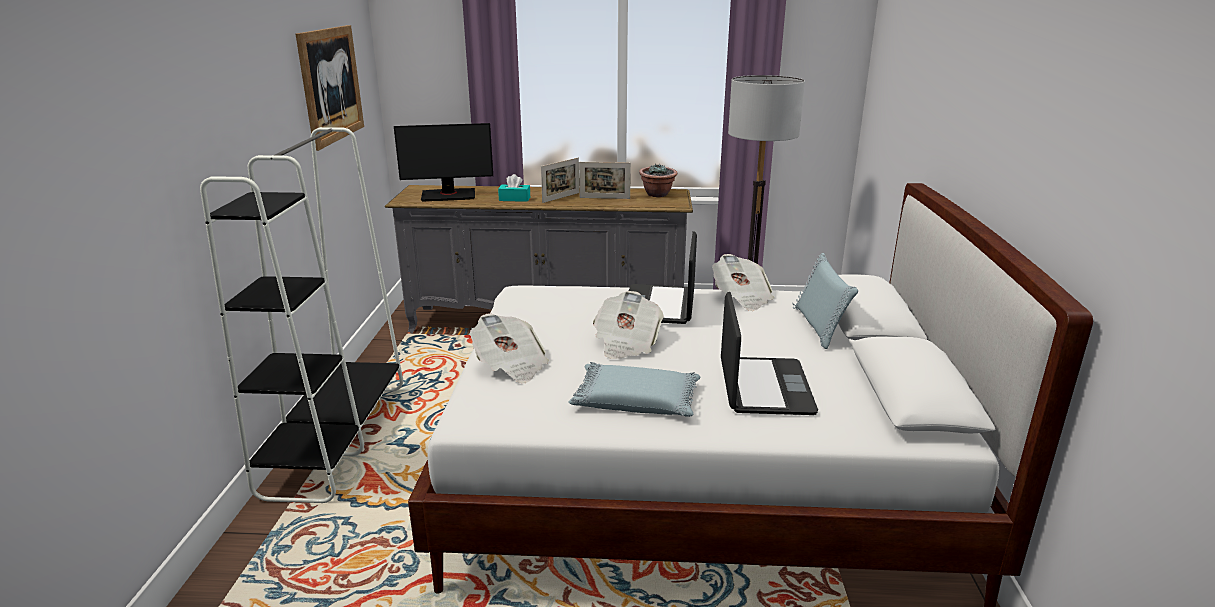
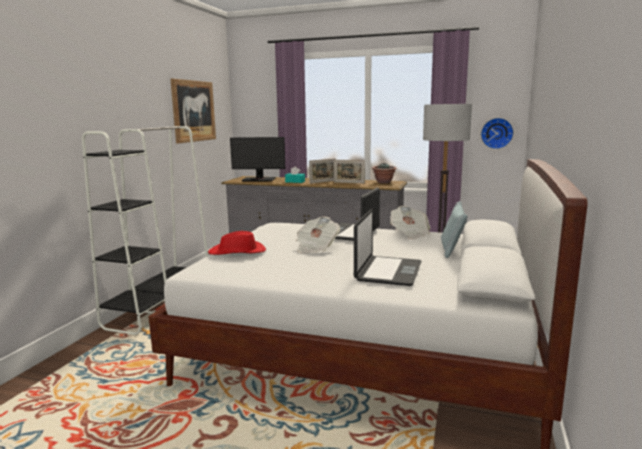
camera: 15 degrees right, 10 degrees down
newspaper [470,313,549,383] -> red hat [208,231,266,255]
blue pillow [568,362,700,417] -> none
none -> wall clock [481,118,514,149]

